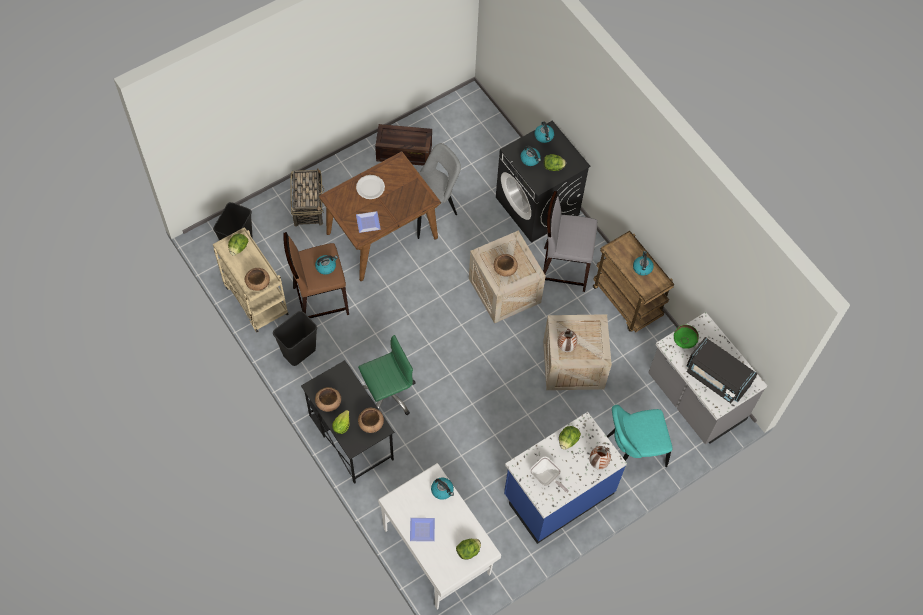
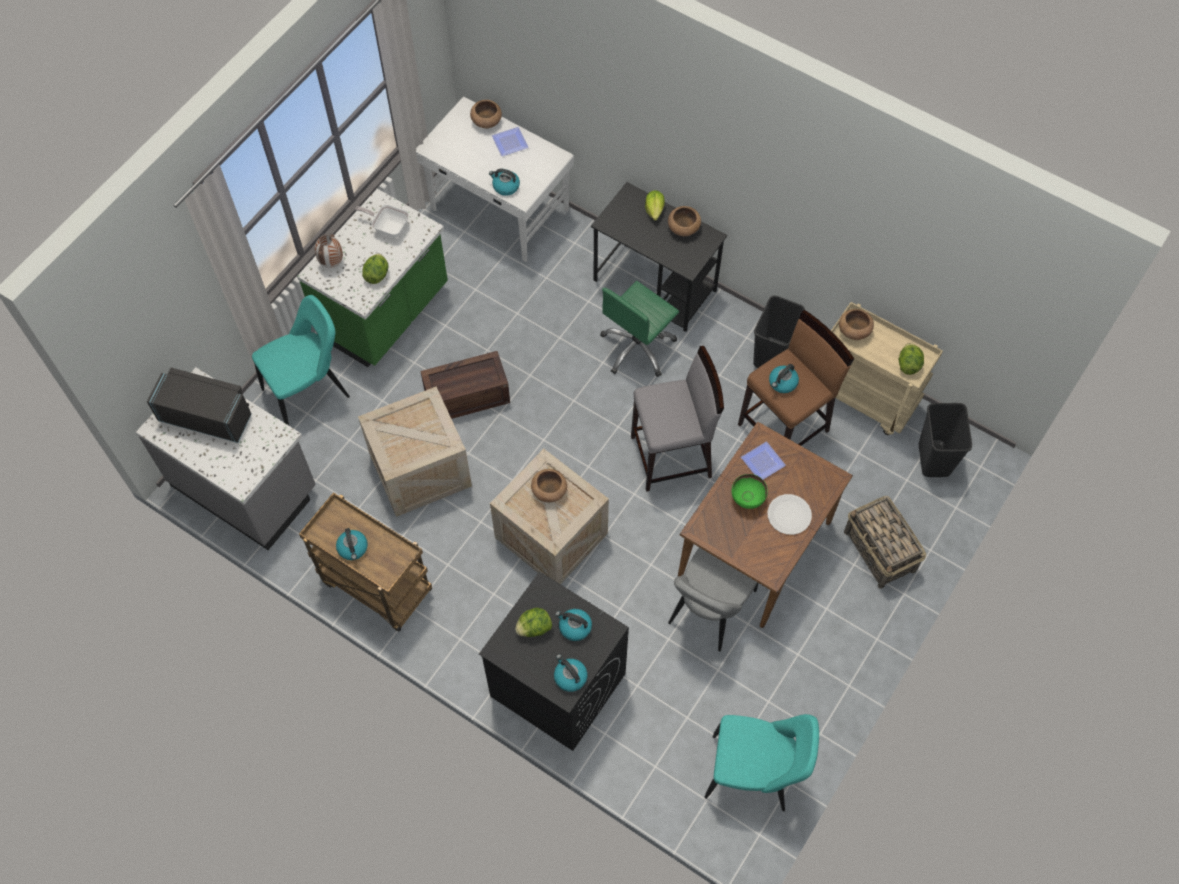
camera: 160 degrees right, 0 degrees up
brown bowl [358,408,384,433] -> brown bowl moved to [470,100,502,128]
crate [375,124,432,166] -> crate moved to [420,351,510,419]
lettuce [456,539,481,560] -> none
blue counter [504,412,627,544] -> green counter [297,189,448,367]
grey stool [543,191,597,292] -> grey stool moved to [631,346,724,492]
vase [558,329,577,352] -> none
green bowl [674,325,699,349] -> green bowl moved to [731,474,768,509]
none -> turquoise chair [705,714,819,811]

